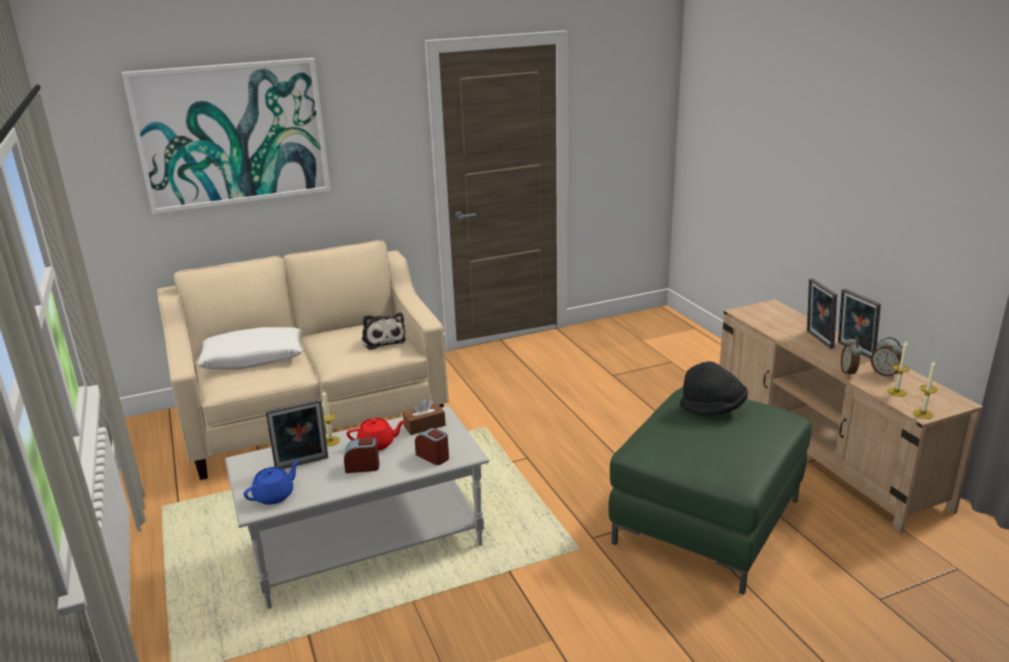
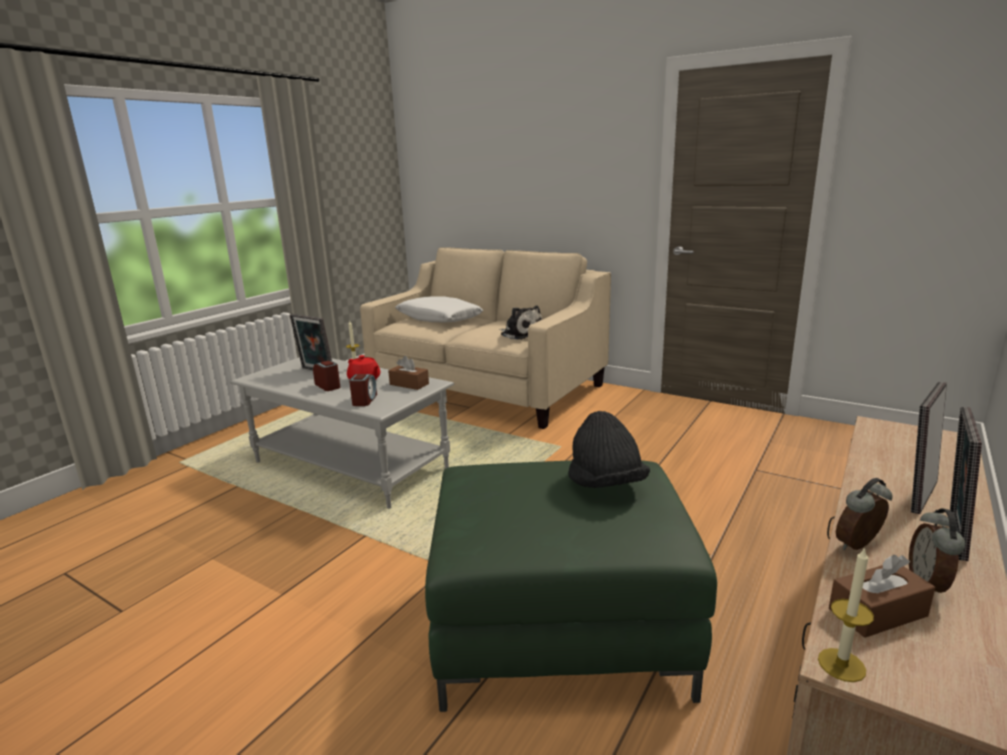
camera: 55 degrees right, 5 degrees down
picture [122,58,331,214] -> none
blue teapot [244,460,300,505] -> none
plush toy [362,312,406,350] -> plush toy turned 75 degrees counterclockwise [499,306,542,340]
candle [887,340,910,397] -> brown tissue box [829,555,935,638]

